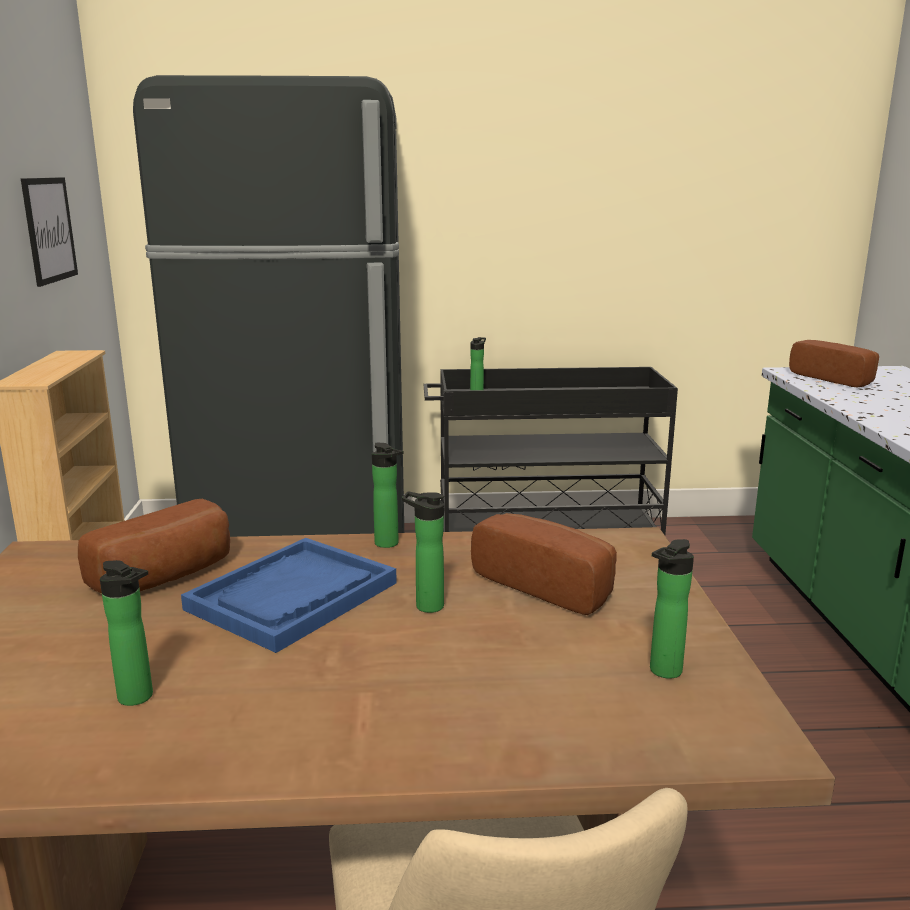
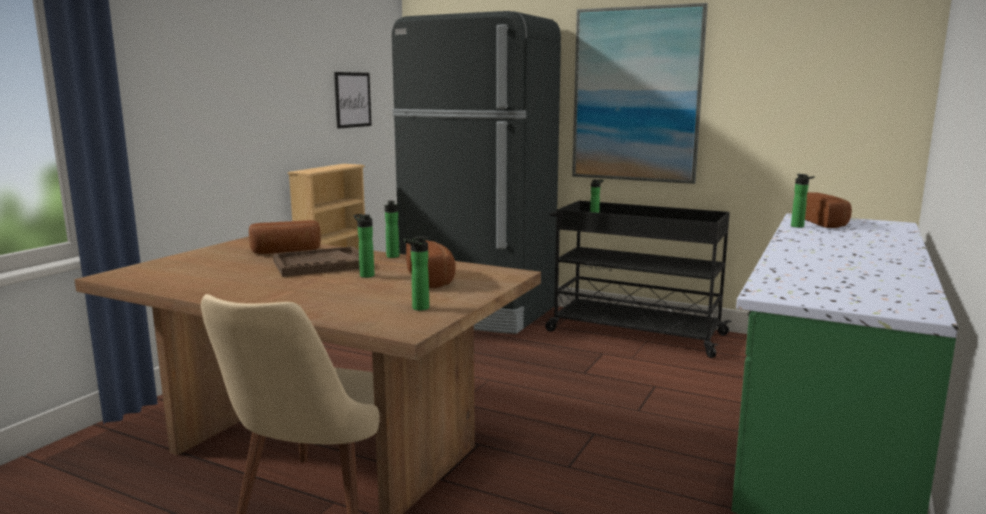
camera: 30 degrees right, 5 degrees down
bottle [100,560,153,706] -> bottle moved to [791,174,815,228]
blue tray [181,538,397,653] -> brown tray [273,246,360,277]
none -> picture [572,3,708,184]

